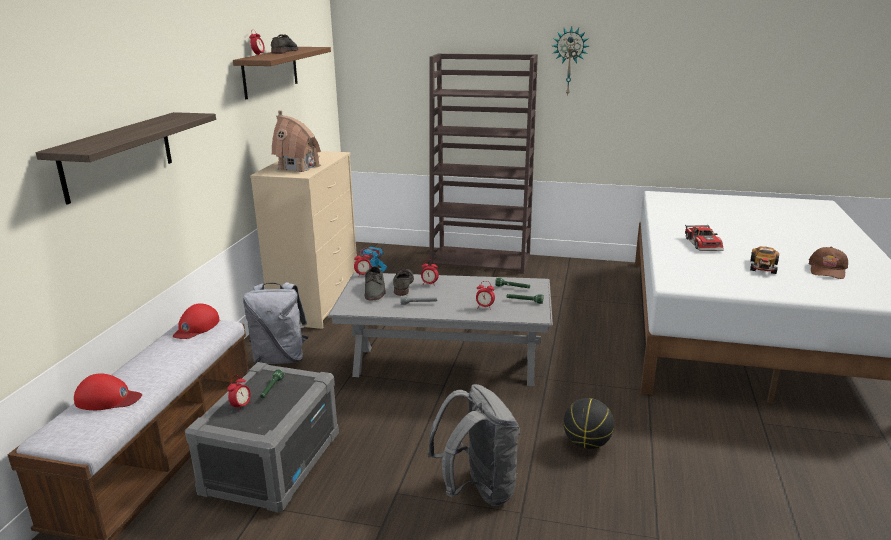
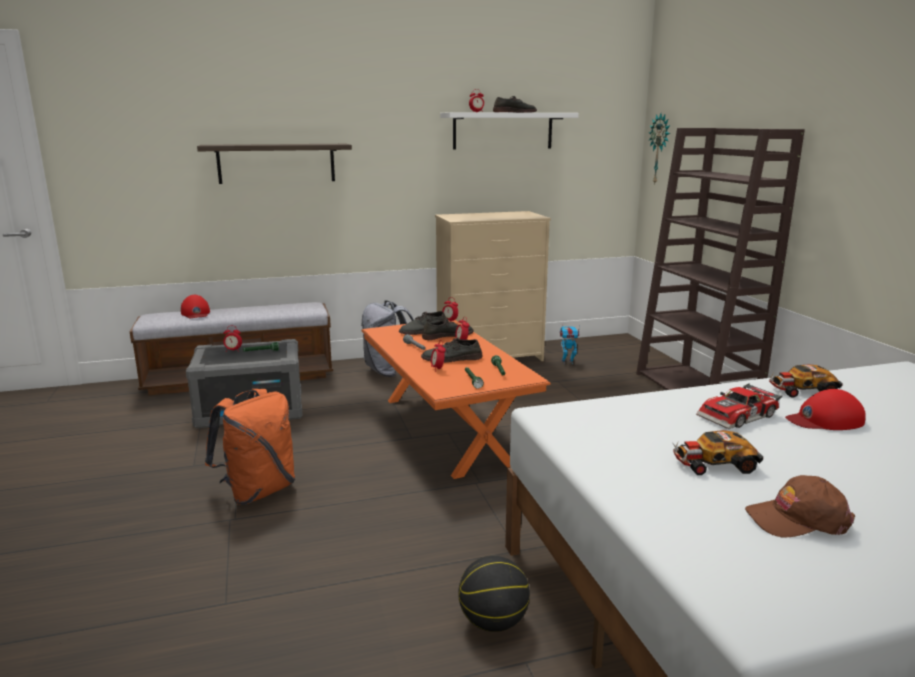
camera: 60 degrees right, 5 degrees down
red cap [173,303,220,339] -> red cap moved to [785,389,866,430]
brown shelf [233,47,331,99] -> white shelf [440,112,579,150]
toy house [272,111,321,172] -> none
grey coffee table [327,272,553,386] -> orange coffee table [361,320,551,479]
grey backpack [427,384,520,506] -> orange backpack [205,389,295,505]
wall clock [553,26,589,97] -> wall clock moved to [649,114,670,185]
basketball [563,398,614,449] -> basketball moved to [458,556,530,632]
none -> grey shoe [421,338,483,363]
none -> toy car [769,365,843,397]

